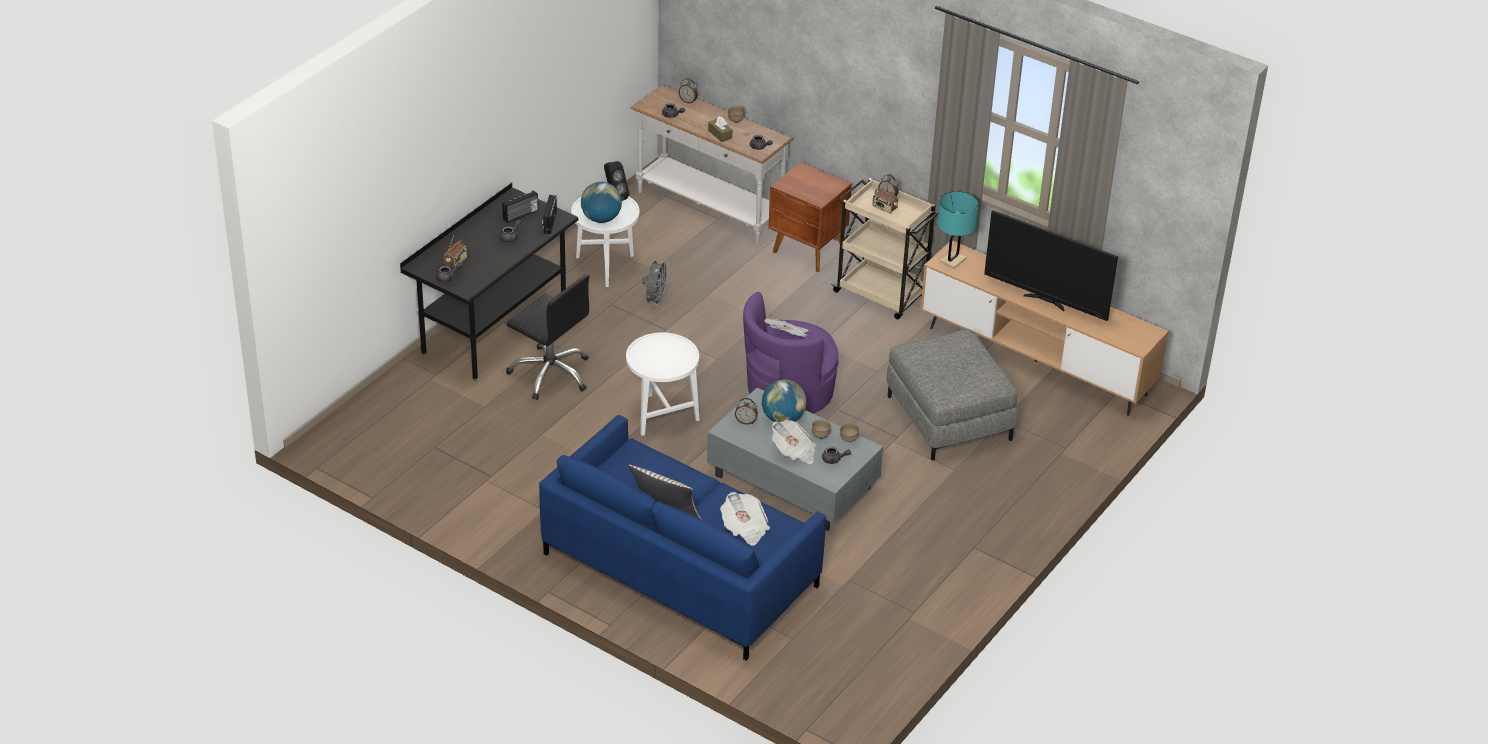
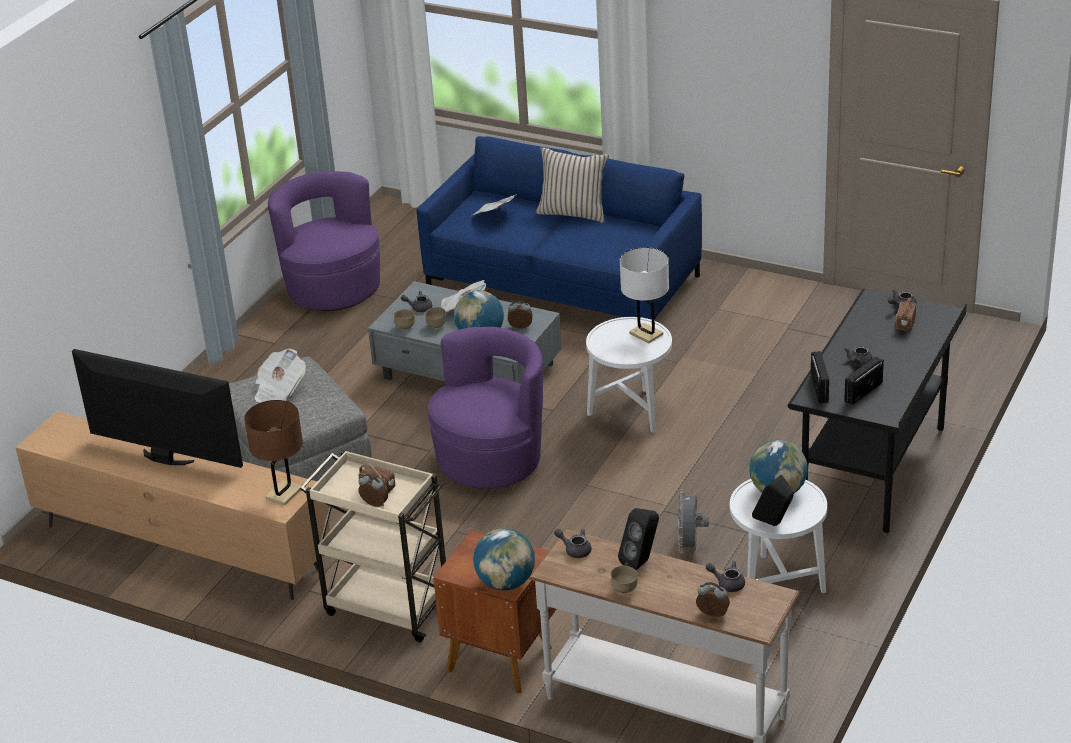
camera: 175 degrees right, 5 degrees down
black office chair [506,275,589,400] -> none
brown tissue box [708,116,732,142] -> black speaker [618,508,659,570]
newspaper [765,318,809,337] -> newspaper moved to [255,349,306,402]
turquoise table lamp [937,191,979,269] -> brown table lamp [244,400,303,505]
none -> purple armchair [268,171,380,311]
none -> globe [473,528,535,590]
none -> white table lamp [620,247,669,343]

